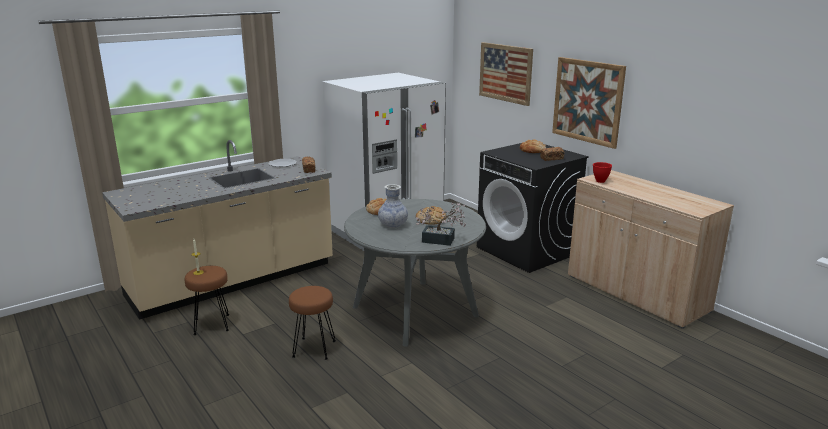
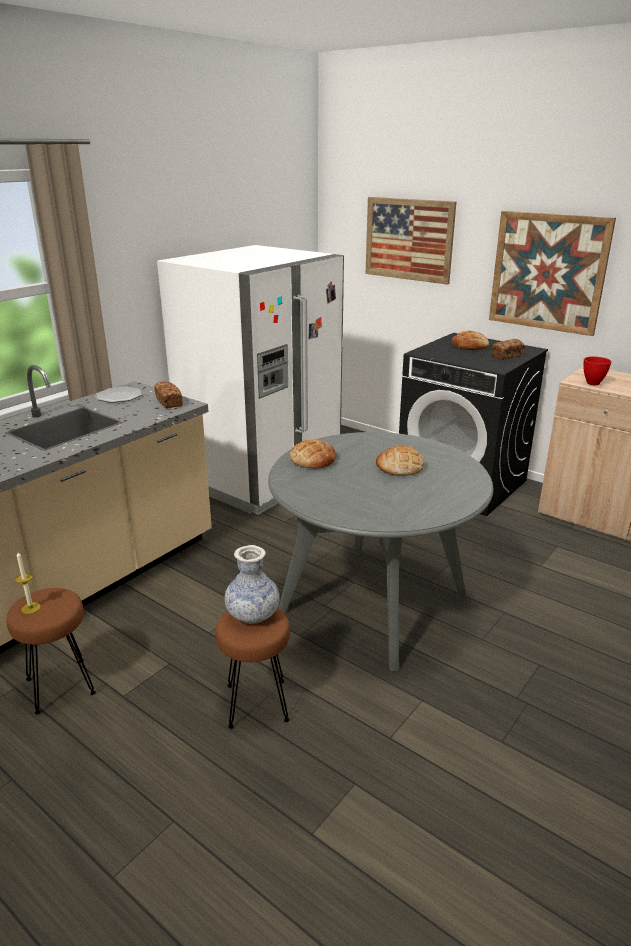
camera: 15 degrees left, 5 degrees up
vase [378,184,408,228] -> vase moved to [225,545,280,624]
potted plant [416,203,466,246] -> none

